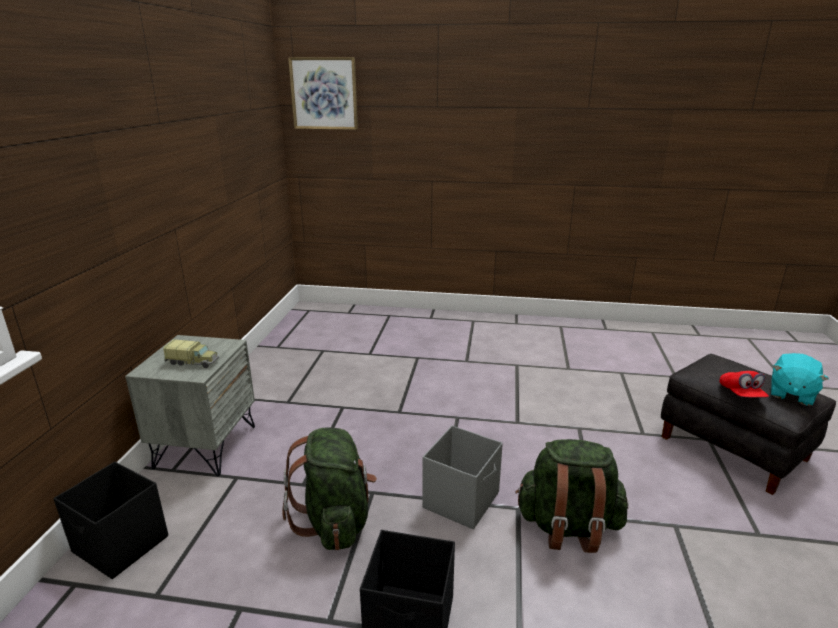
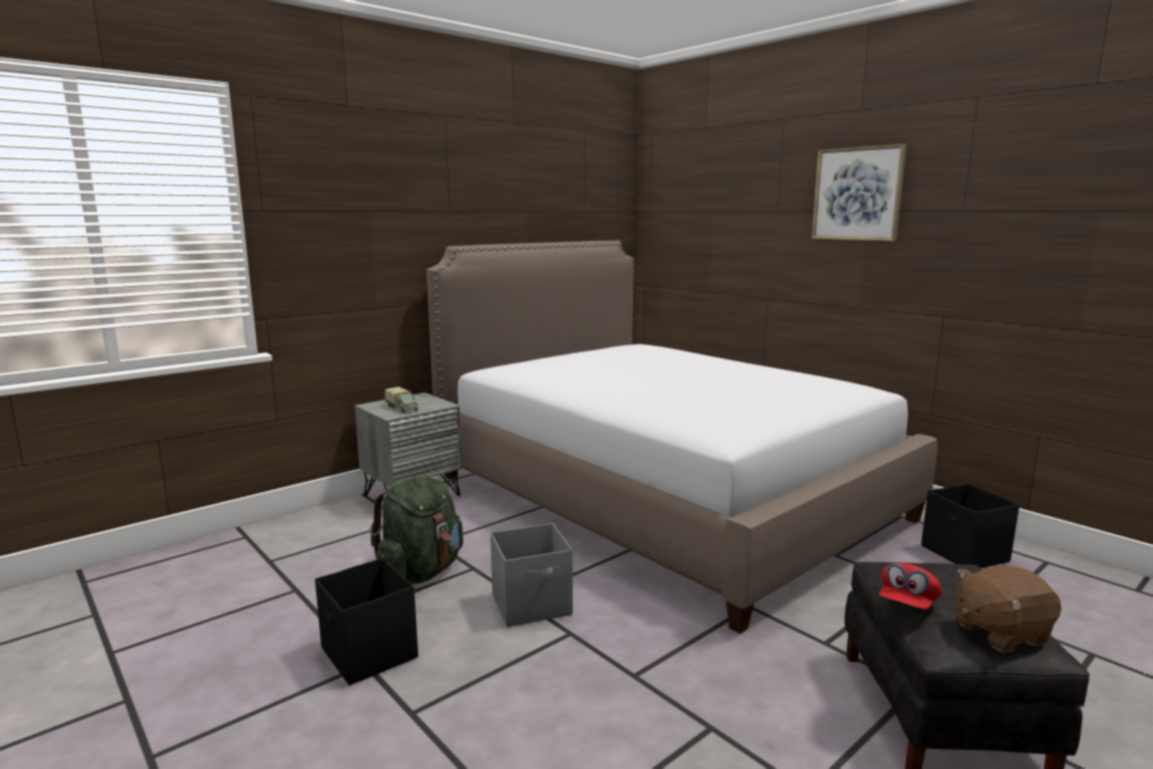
camera: 40 degrees right, 10 degrees down
black storage box [54,462,168,579] -> black storage box moved to [921,484,1019,568]
picture [288,57,358,130] -> picture moved to [811,144,907,241]
green backpack [516,439,629,553] -> none
turquoise plush toy [771,353,829,406] -> brown plush toy [956,565,1062,652]
none -> bed [426,241,937,634]

